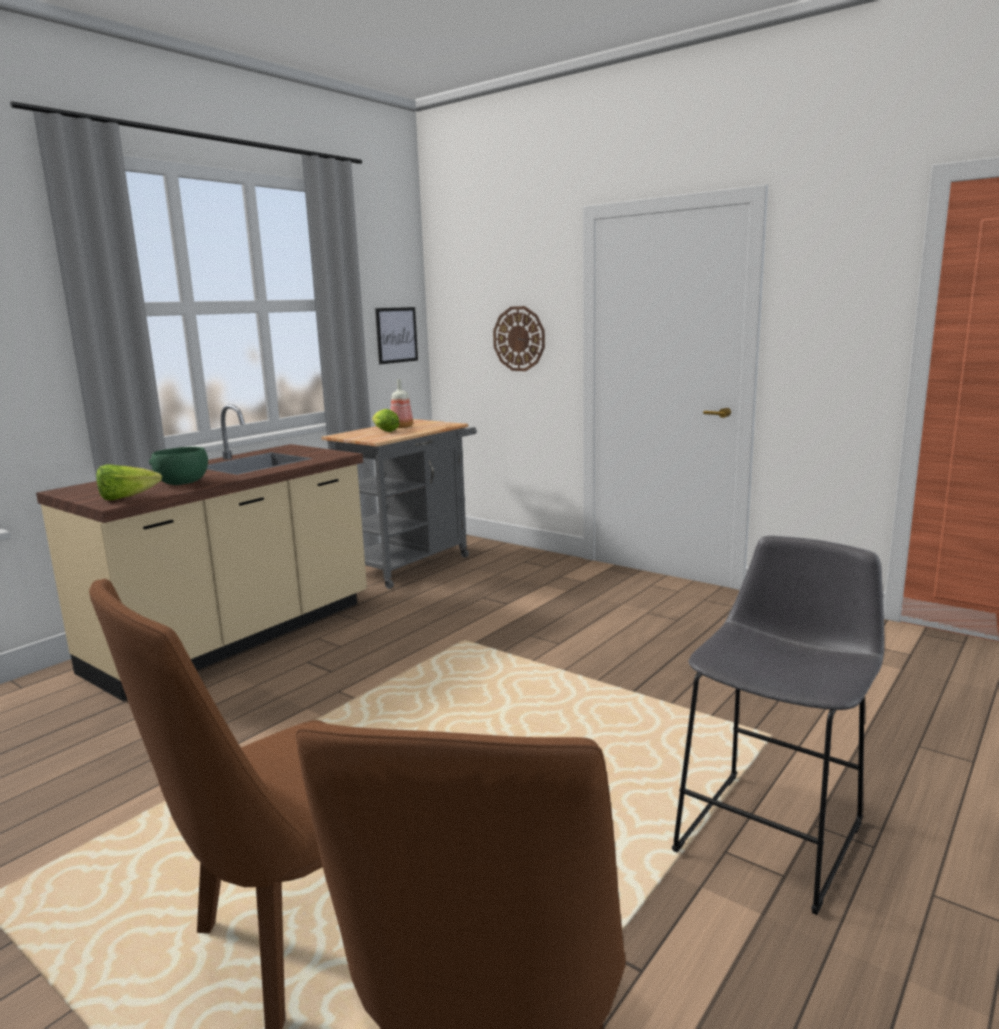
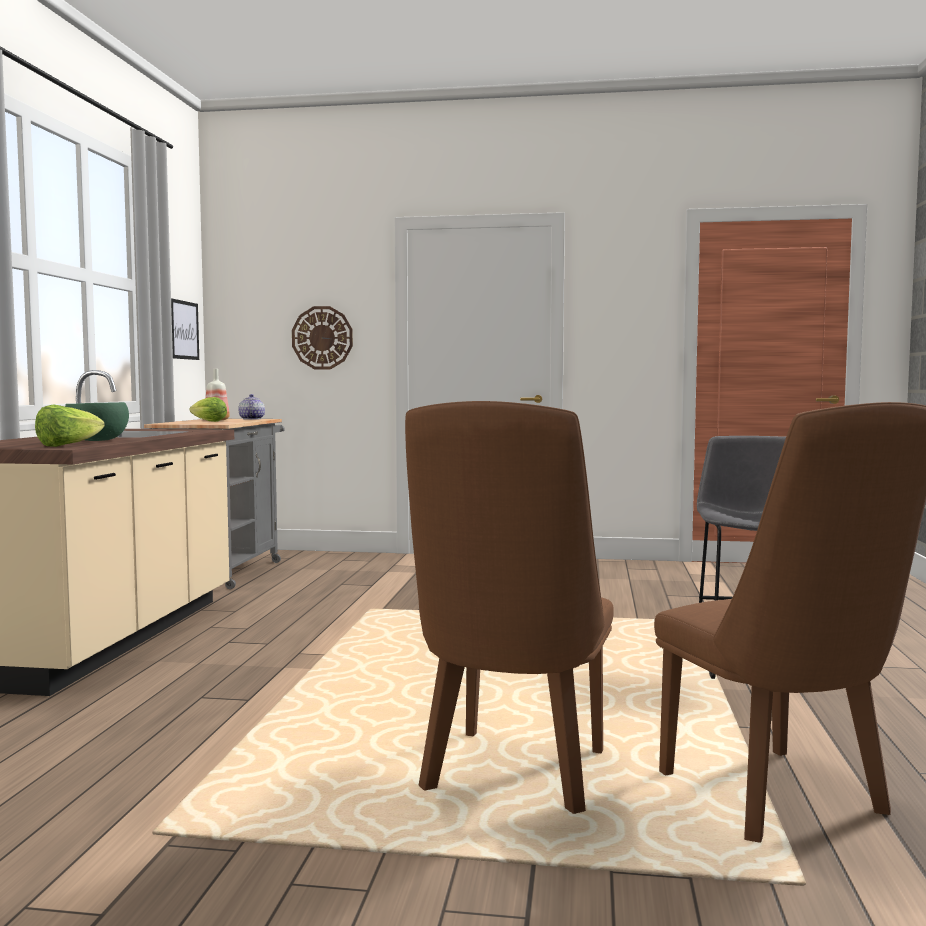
camera: 30 degrees left, 10 degrees down
none -> teapot [238,394,265,420]

